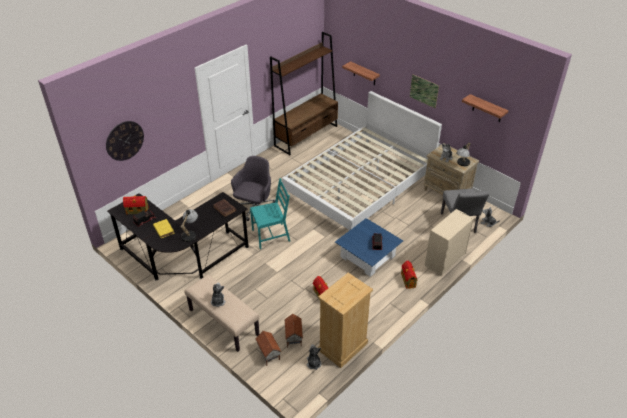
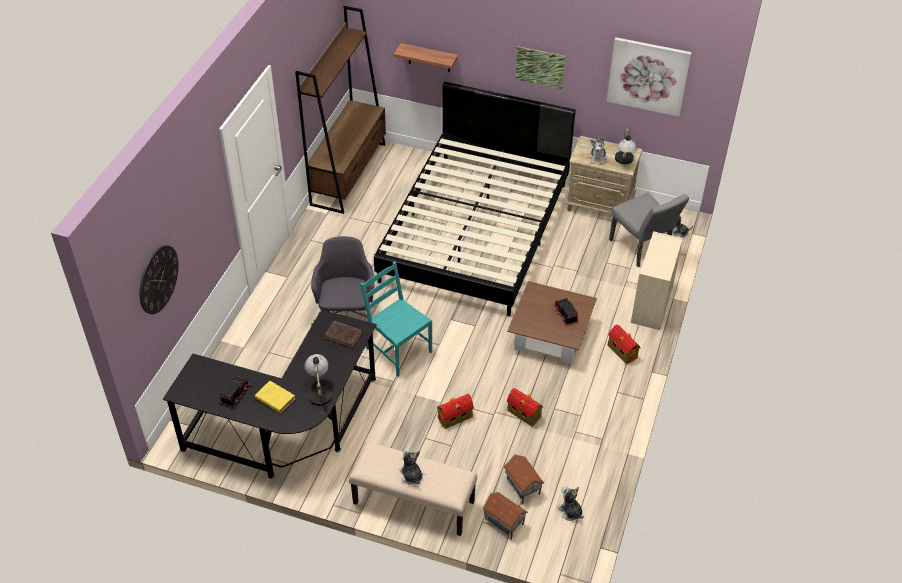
camera: 25 degrees left, 5 degrees up
toy house [123,195,149,214] -> toy house moved to [437,394,474,429]
turquoise chair [250,178,290,249] -> turquoise chair turned 90 degrees counterclockwise [360,261,432,376]
white bed [282,91,442,231] -> black bed [374,82,576,316]
beige dresser [318,272,373,368] -> none
blue coffee table [335,218,403,277] -> brown coffee table [507,281,597,364]
shelf [462,94,509,122] -> picture [607,37,692,117]

